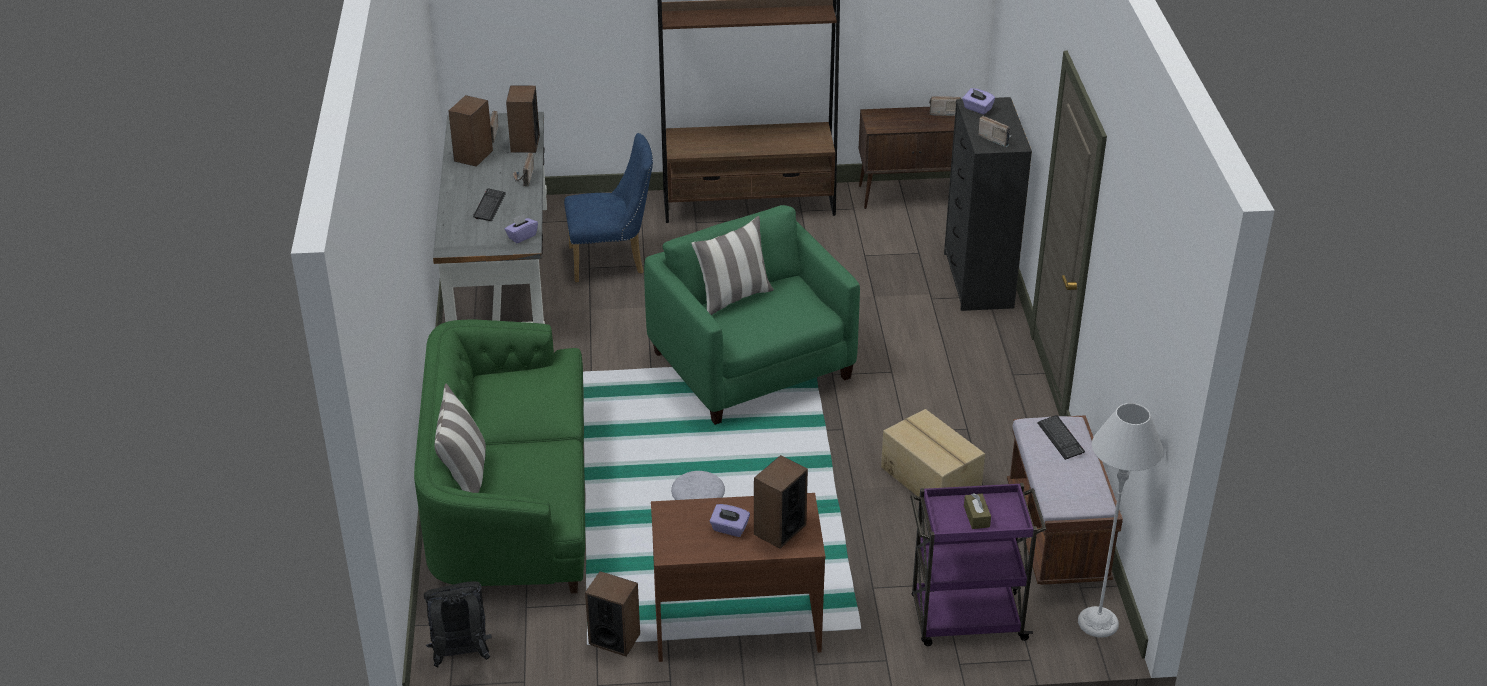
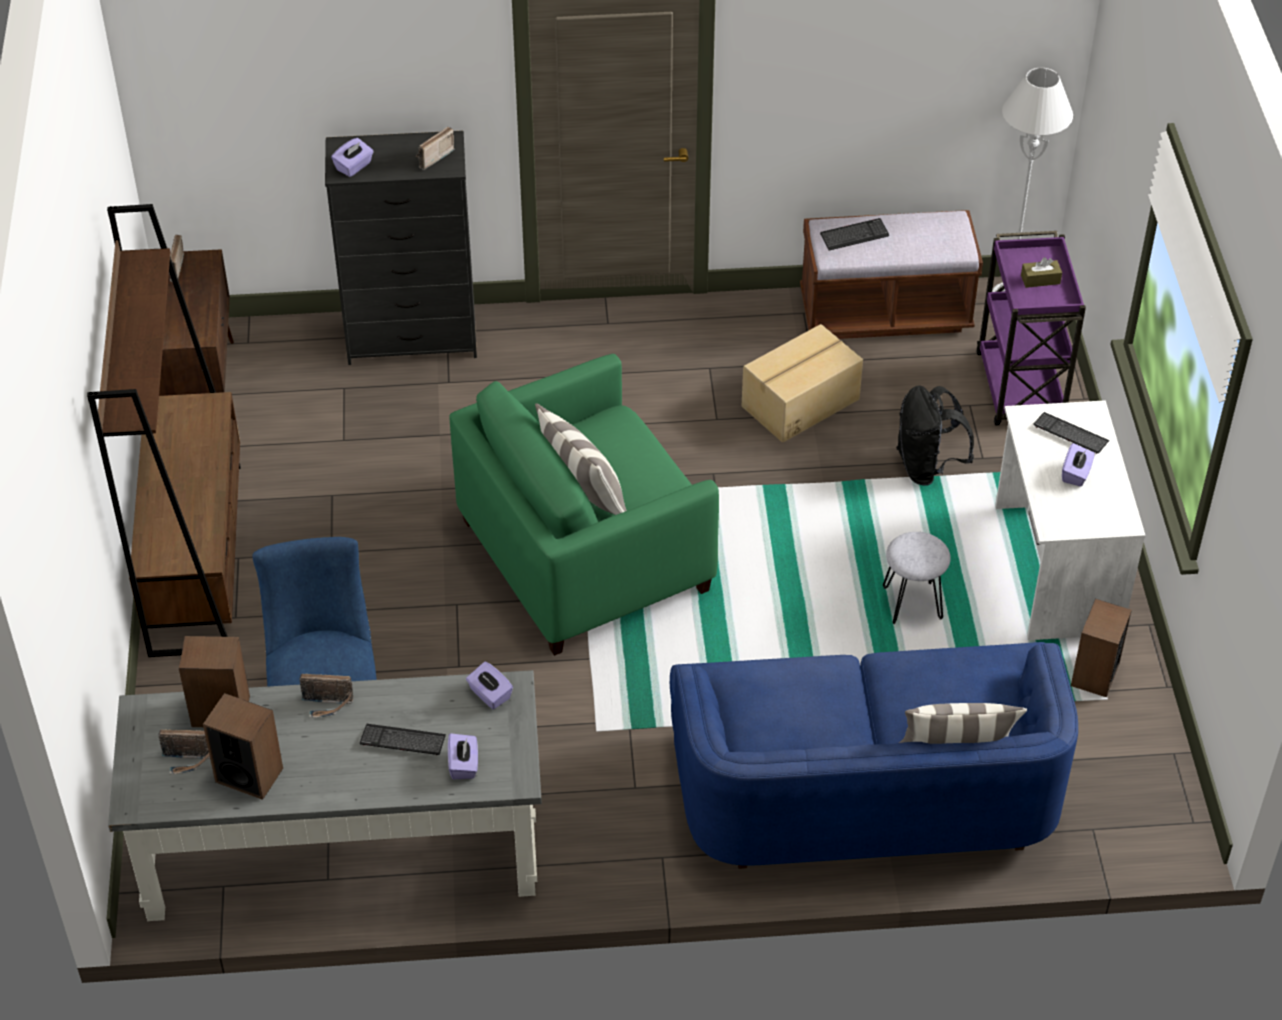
camera: 90 degrees left, 10 degrees up
green sofa [414,320,585,594] -> blue sofa [670,642,1078,869]
black backpack [424,581,492,667] -> black backpack moved to [896,386,974,486]
brown desk [651,493,826,662] -> white desk [995,400,1146,640]
speaker [754,455,808,549] -> keyboard [1033,412,1110,454]
none -> purple tissue box [448,733,478,779]

